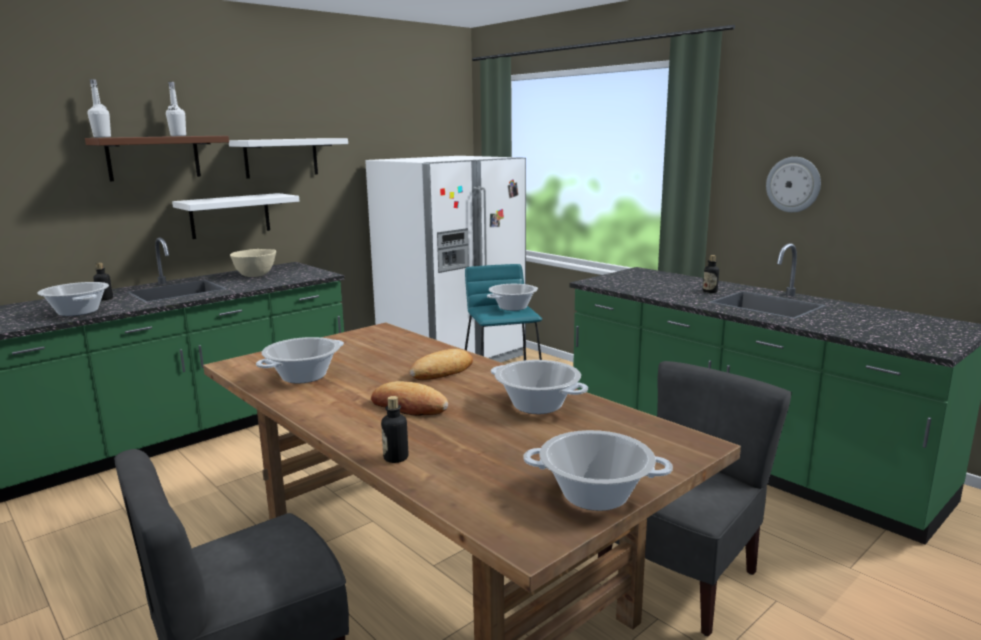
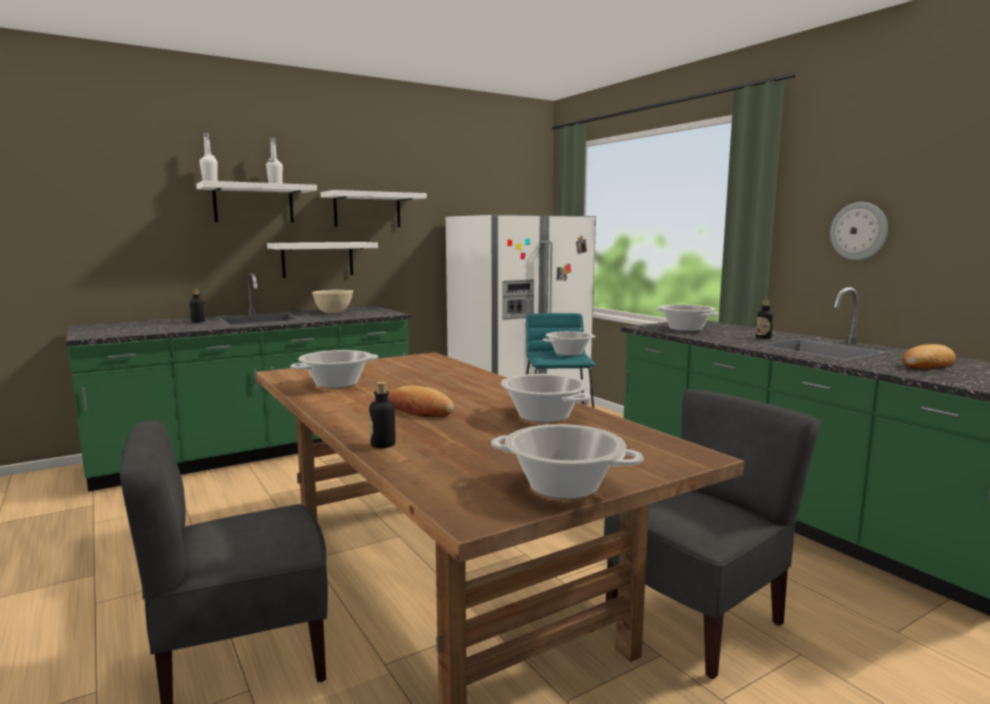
camera: 10 degrees right, 5 degrees down
cooking pot [37,282,109,316] -> cooking pot moved to [656,305,719,331]
brown shelf [85,136,229,181] -> white shelf [196,181,317,223]
bread [409,349,473,380] -> bread moved to [902,344,956,369]

